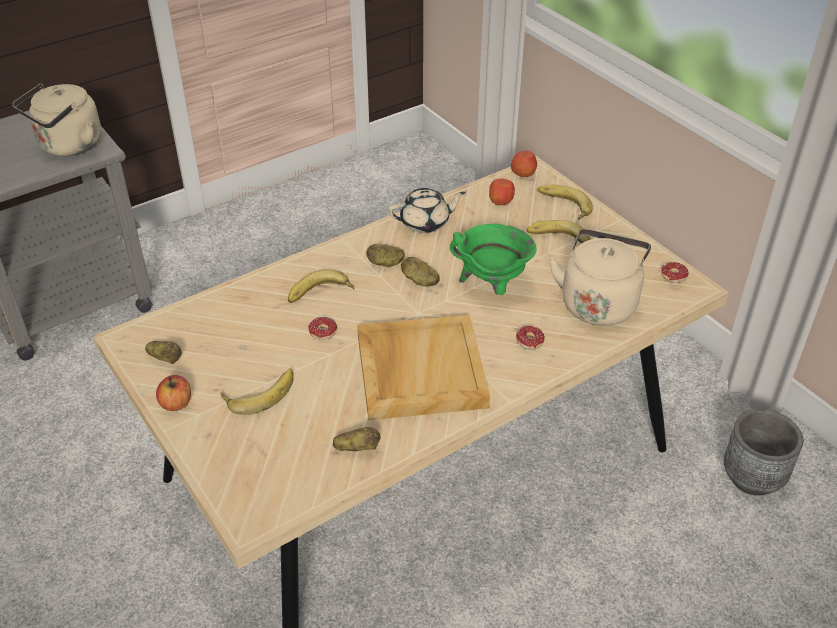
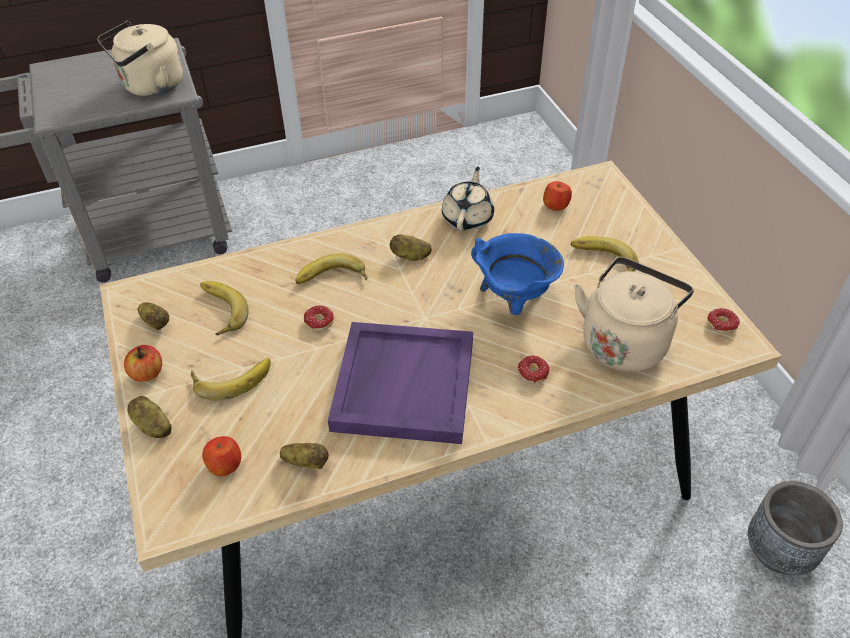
camera: 15 degrees right, 5 degrees up
beige tray [357,315,490,420] -> purple tray [328,322,473,444]
beige teapot [389,188,466,233] -> beige teapot turned 75 degrees counterclockwise [442,167,494,231]
potato [401,257,440,286] -> potato moved to [128,396,172,438]
green cooking pot [450,224,537,295] -> blue cooking pot [471,233,564,315]
apple [511,150,537,177] -> apple moved to [202,436,241,476]
banana [538,185,593,220] -> banana moved to [200,281,249,335]

